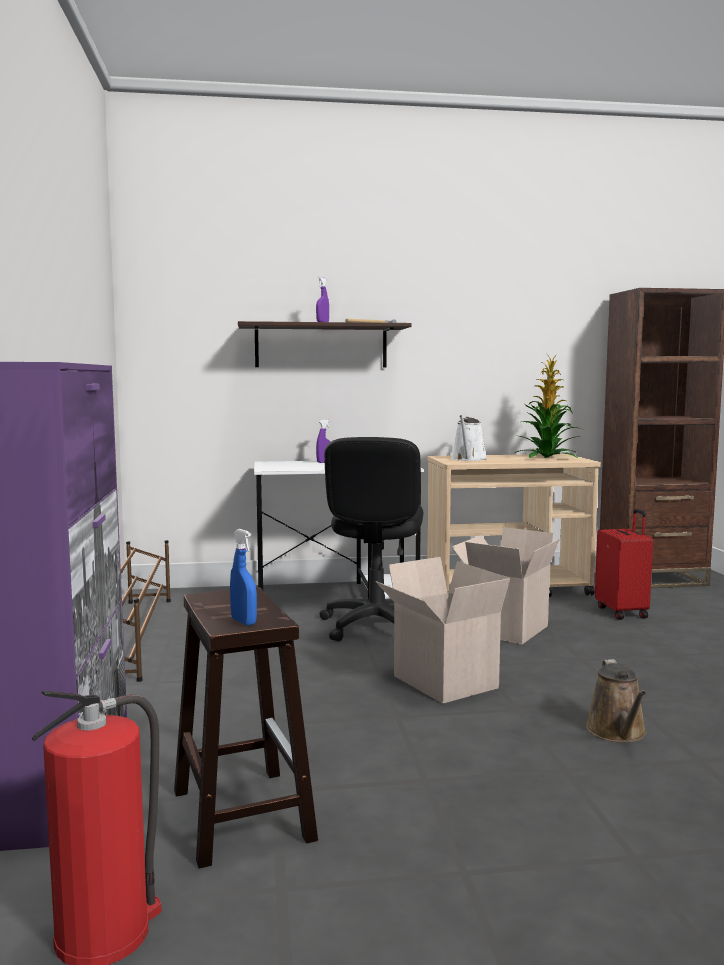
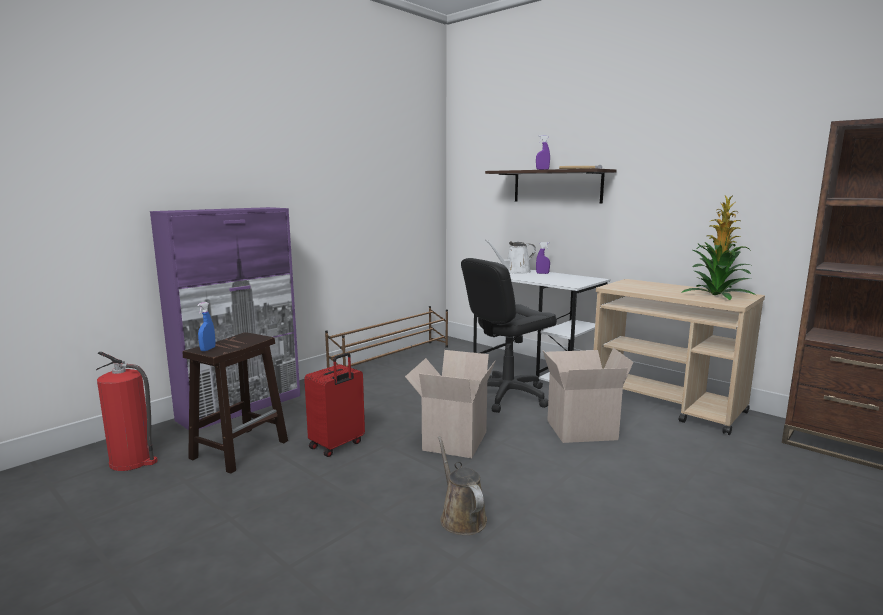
camera: 50 degrees right, 5 degrees up
white watering can [451,415,487,461] -> white watering can moved to [485,240,536,273]
brown watering can [586,659,646,743] -> brown watering can turned 105 degrees clockwise [438,436,487,535]
red suitcase [595,509,653,620] -> red suitcase moved to [304,353,365,457]

